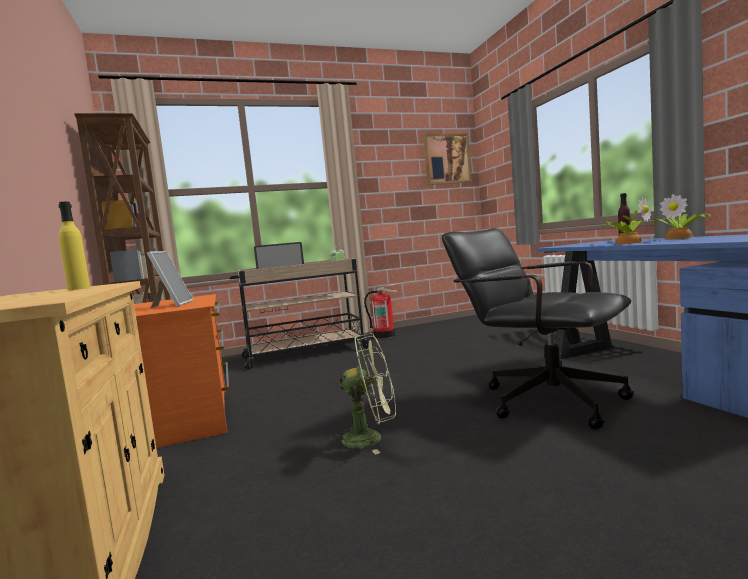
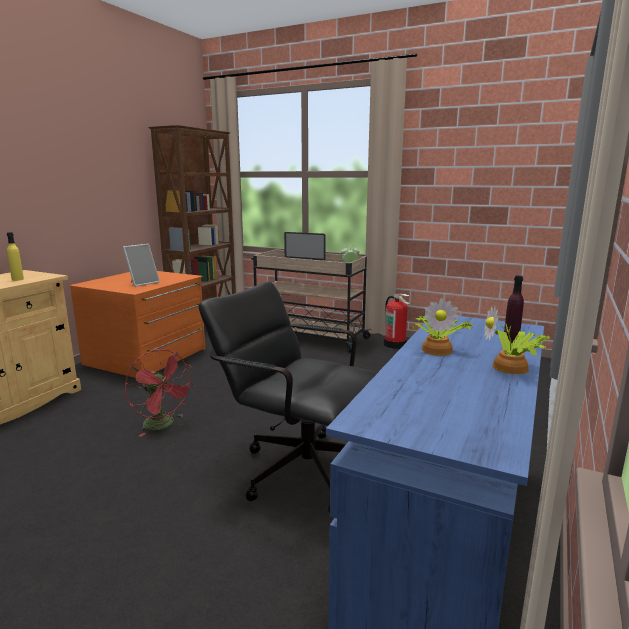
camera: 45 degrees right, 10 degrees up
green fan [331,333,396,455] -> red fan [125,349,195,437]
picture [423,134,471,185] -> none
black office chair [442,228,634,429] -> black office chair turned 60 degrees counterclockwise [198,281,377,513]

